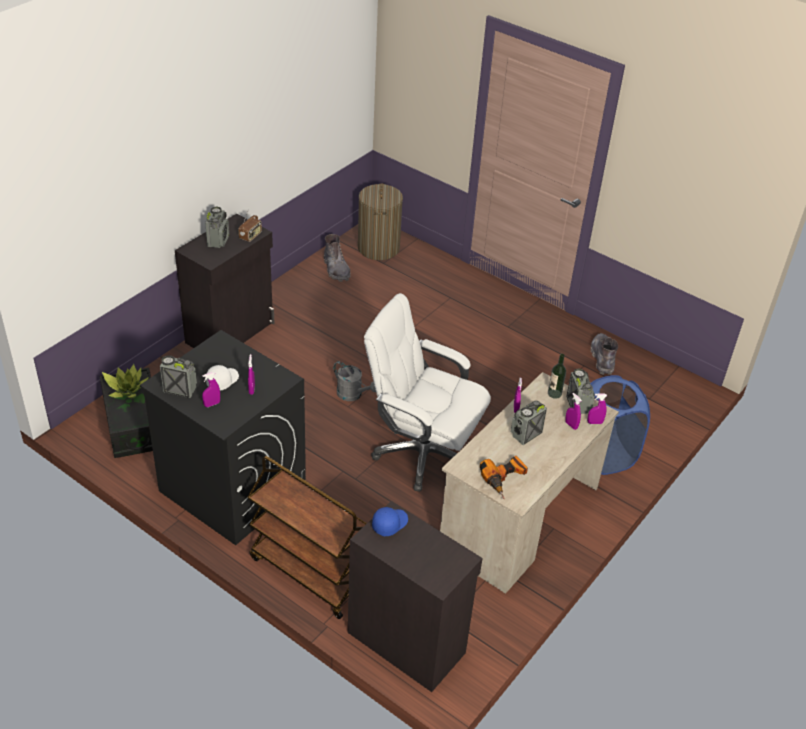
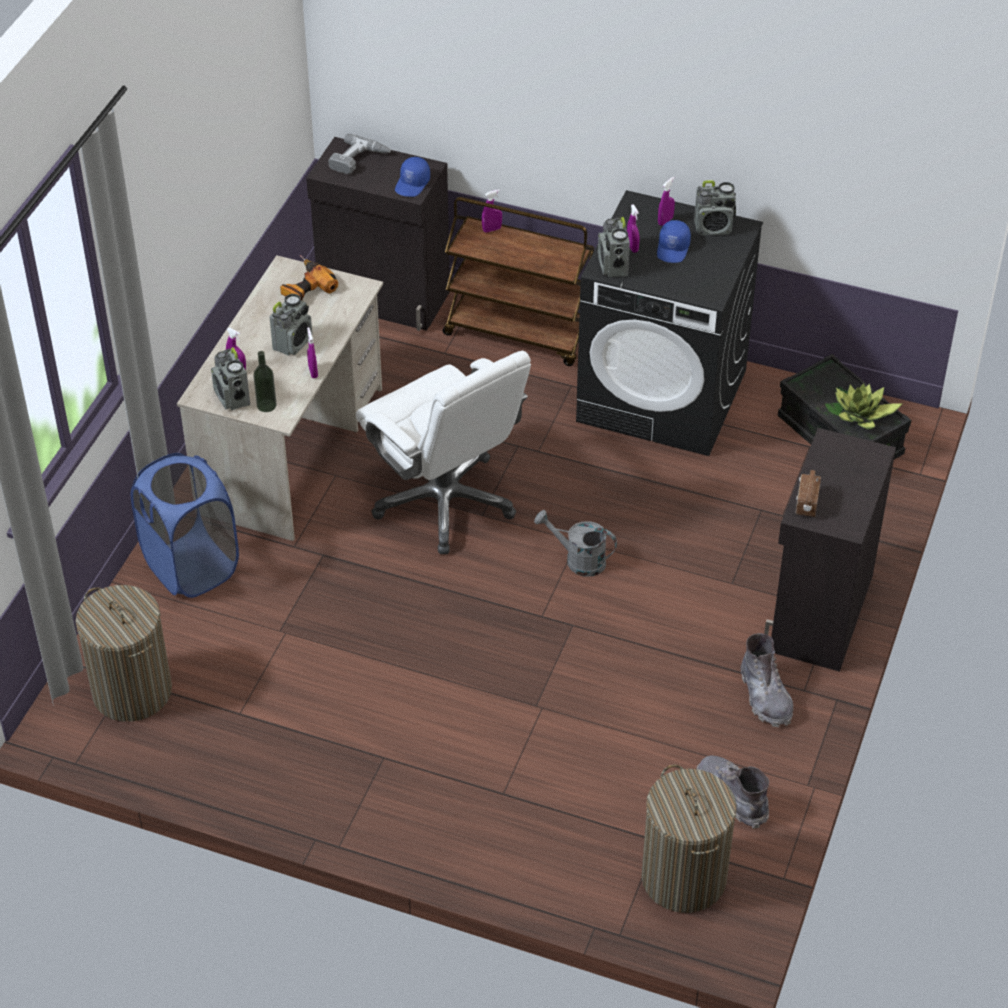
camera: 165 degrees right, 5 degrees up
radio [205,207,229,248] -> radio moved to [598,217,630,277]
white cap [206,365,239,390] -> blue cap [657,220,691,263]
white office chair [364,293,491,492] -> white office chair turned 45 degrees clockwise [356,351,531,554]
purple spray bottle [587,393,607,424] -> purple spray bottle moved to [482,190,502,233]
grey boot [590,333,618,375] -> grey boot moved to [741,633,793,727]
none -> laundry basket [75,585,172,722]
none -> power drill [328,134,391,174]

